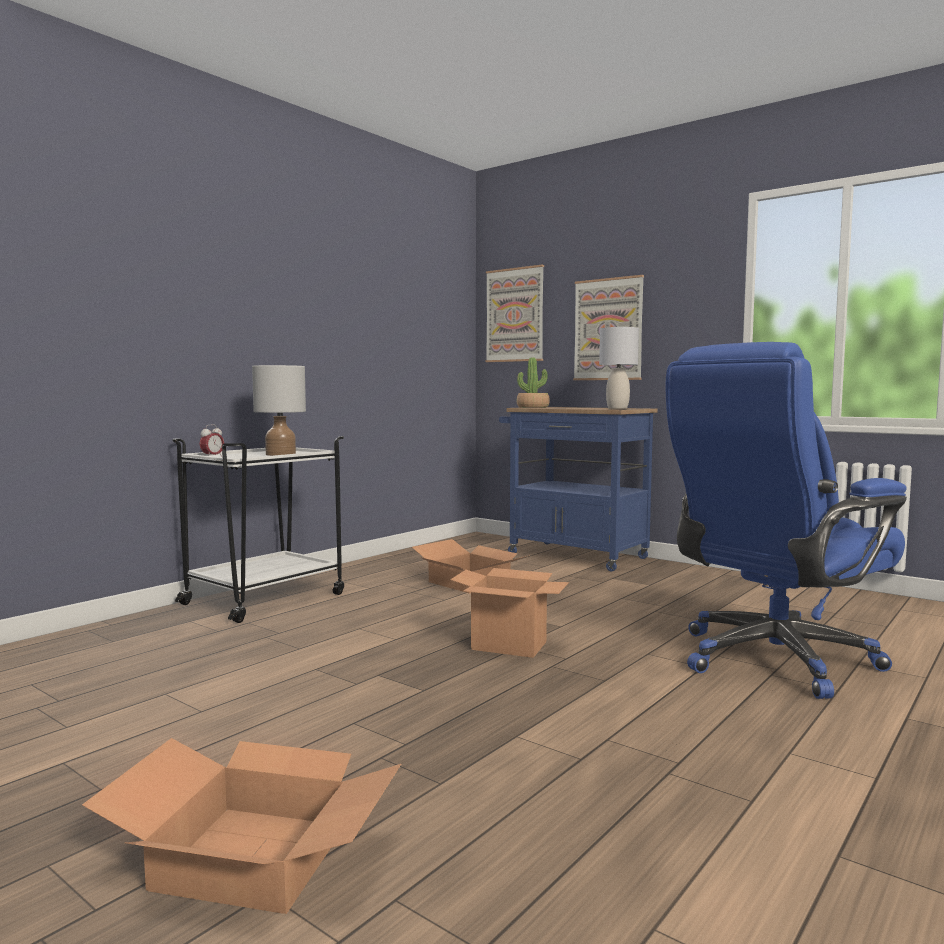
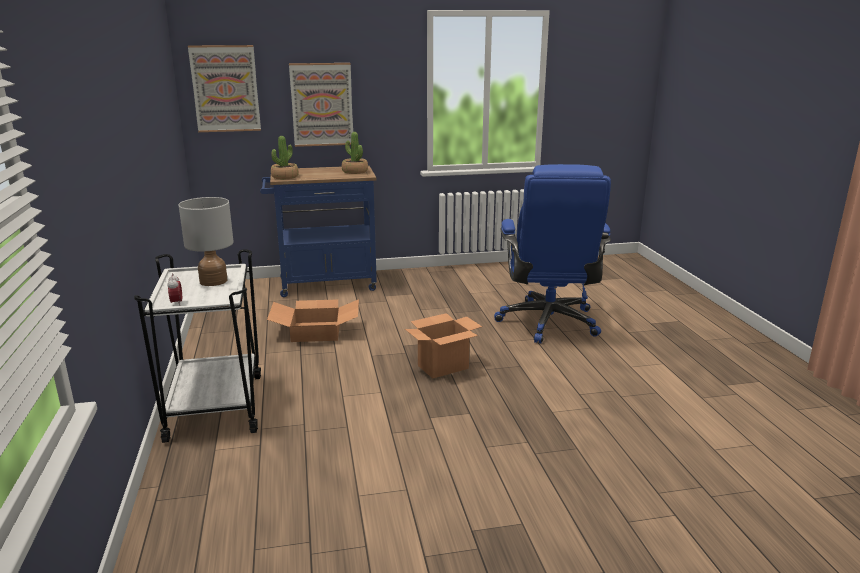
camera: 50 degrees left, 15 degrees up
cardboard box [82,738,401,914] -> none
grey table lamp [599,327,639,409] -> potted plant [342,132,368,174]

